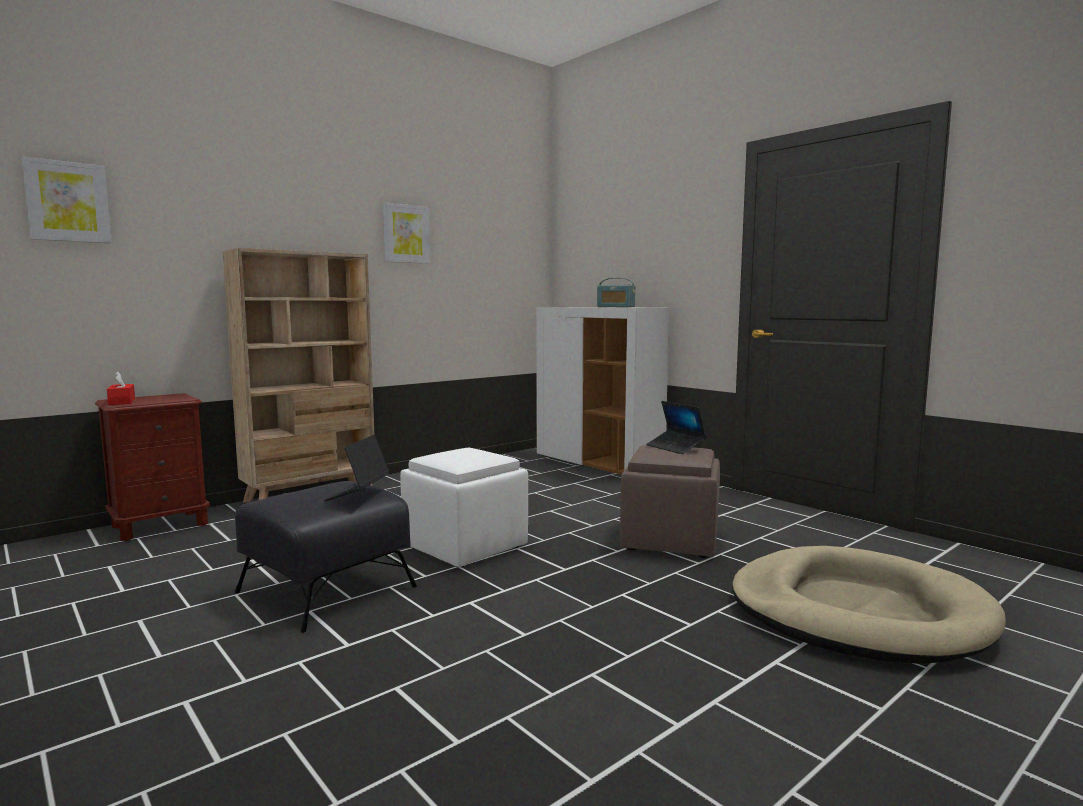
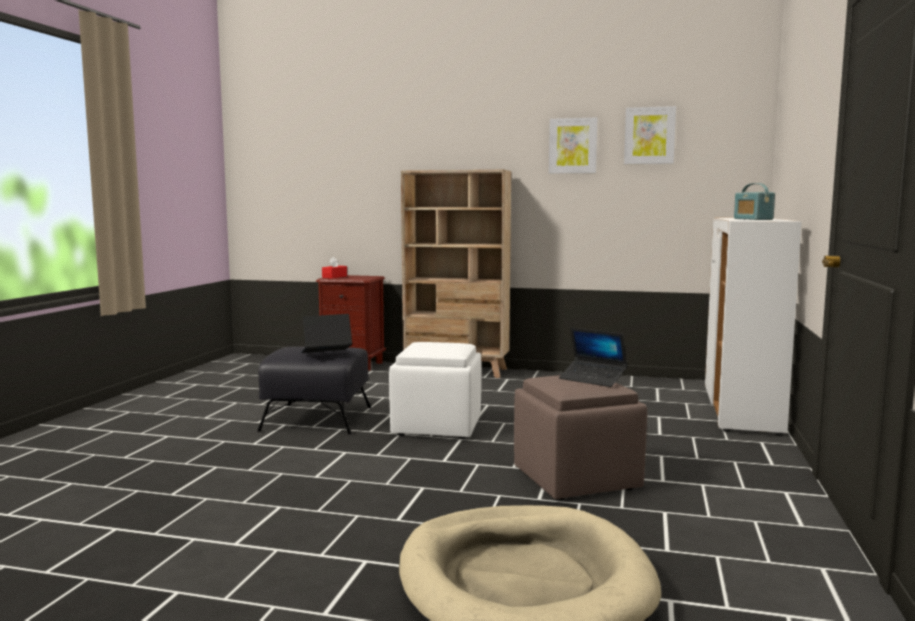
camera: 55 degrees right, 0 degrees up
picture [22,157,112,243] -> picture moved to [624,106,676,164]
laptop [646,401,706,454] -> laptop turned 75 degrees counterclockwise [559,327,627,387]

